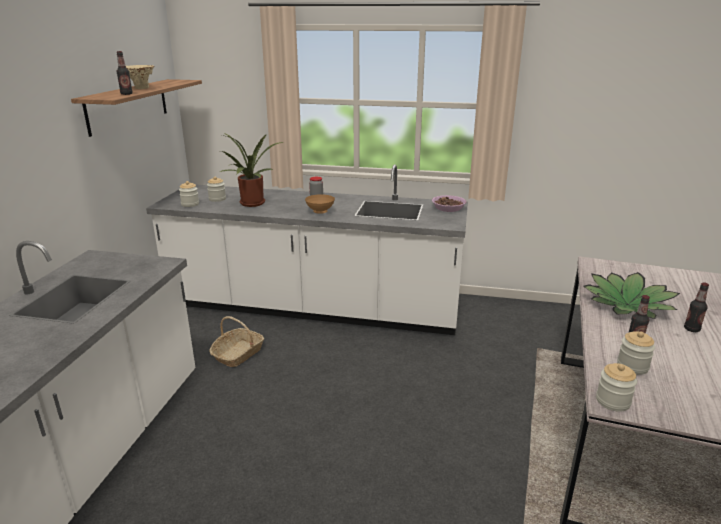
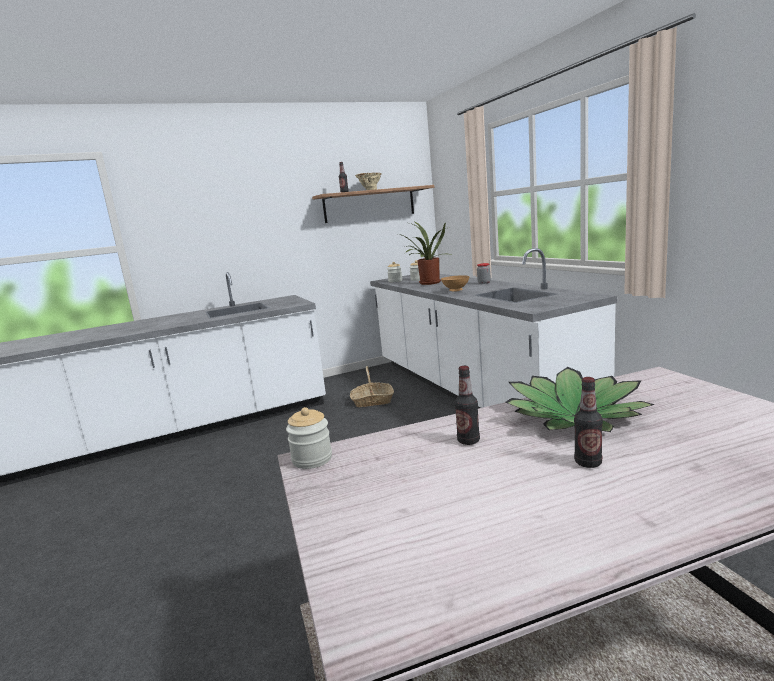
camera: 55 degrees right, 10 degrees down
bowl [432,195,466,212] -> none
jar [617,331,655,375] -> none

